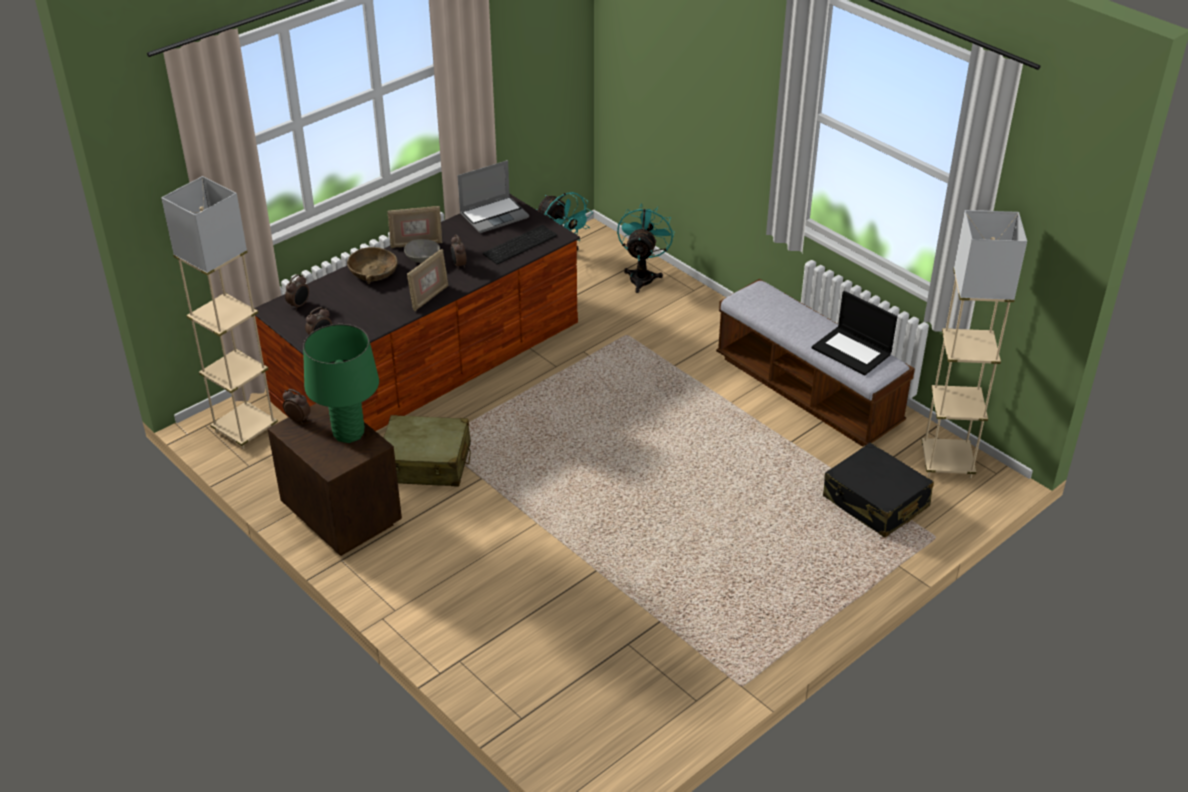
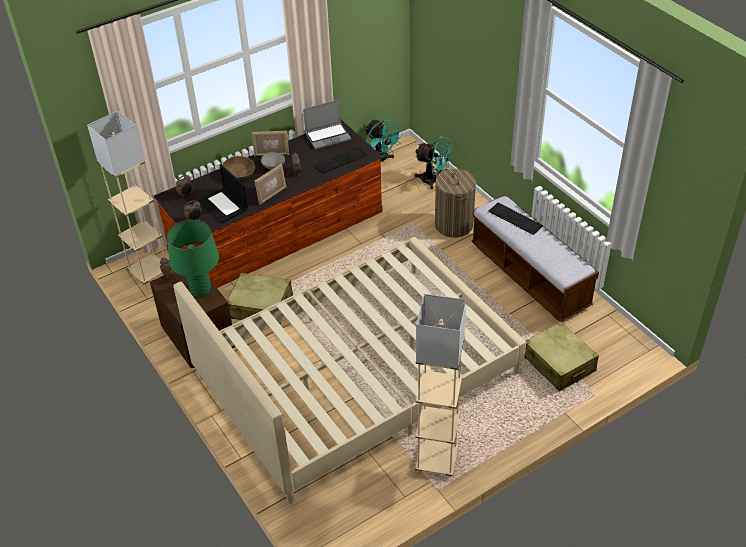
camera: 10 degrees right, 5 degrees up
turquoise fan [617,203,675,293] -> turquoise fan turned 90 degrees clockwise [415,136,453,189]
laptop [812,291,897,375] -> laptop moved to [198,164,248,223]
black suitcase [823,443,934,538] -> beige suitcase [525,322,599,391]
beige floor lamp [921,210,1027,478] -> beige floor lamp moved to [415,294,467,477]
none -> beige bed [173,237,526,504]
none -> laundry basket [435,169,476,238]
none -> keyboard [488,203,543,235]

